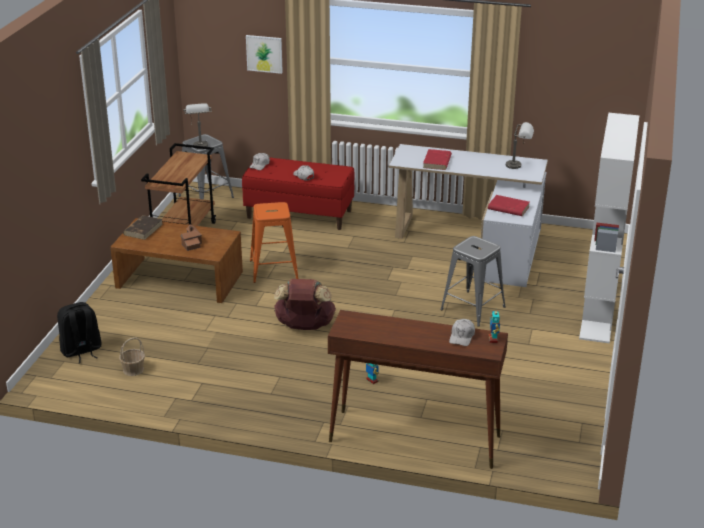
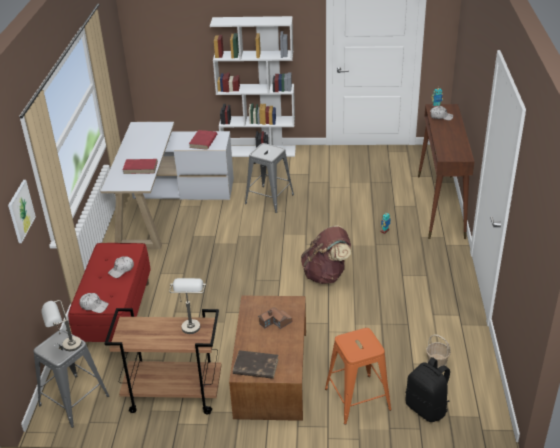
camera: 100 degrees left, 5 degrees up
orange stool [250,202,299,283] -> orange stool moved to [325,328,391,425]
grey table lamp [506,122,534,169] -> grey table lamp moved to [169,278,206,334]

